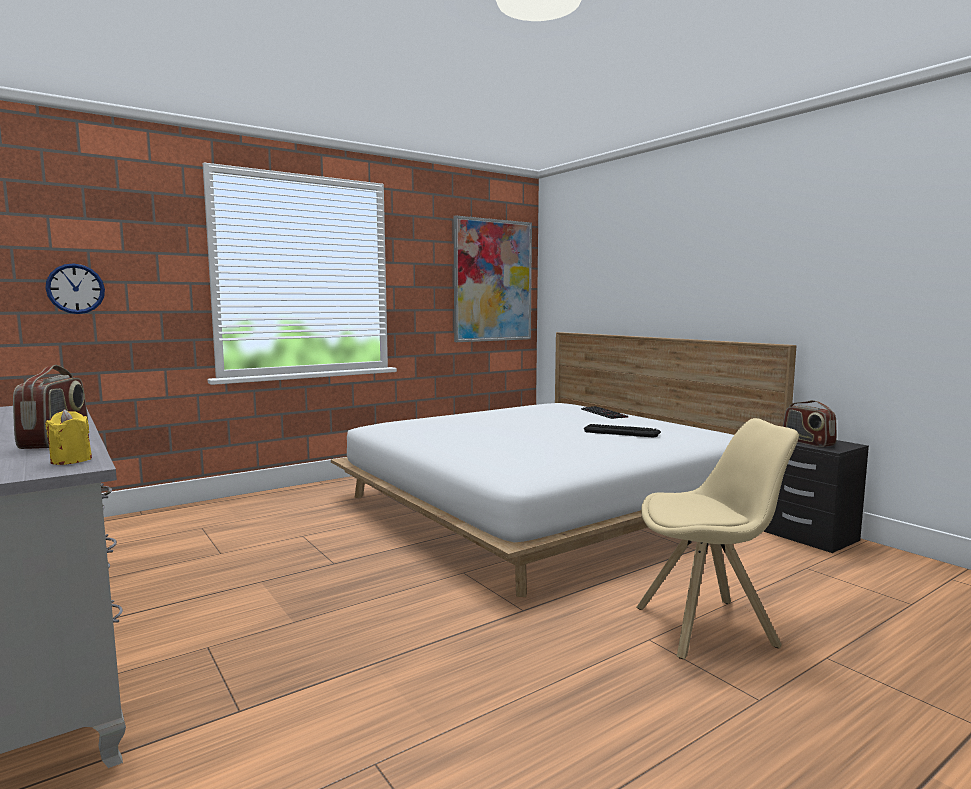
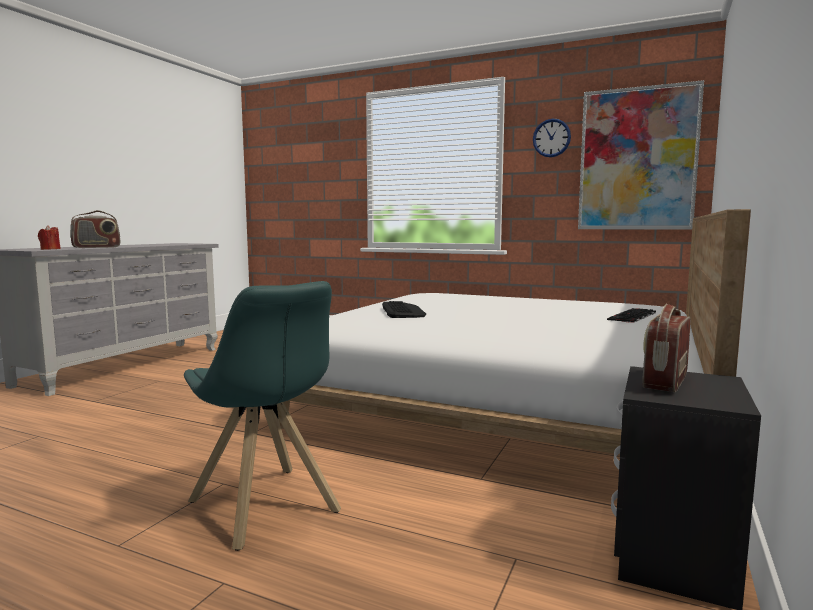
camera: 60 degrees right, 0 degrees up
wall clock [45,263,105,314] -> wall clock moved to [533,119,571,157]
yellow candle [45,409,92,465] -> red candle [38,225,61,250]
keyboard [584,424,661,437] -> keyboard moved to [382,301,426,318]
beige chair [636,418,799,659] -> turquoise chair [184,281,341,551]

